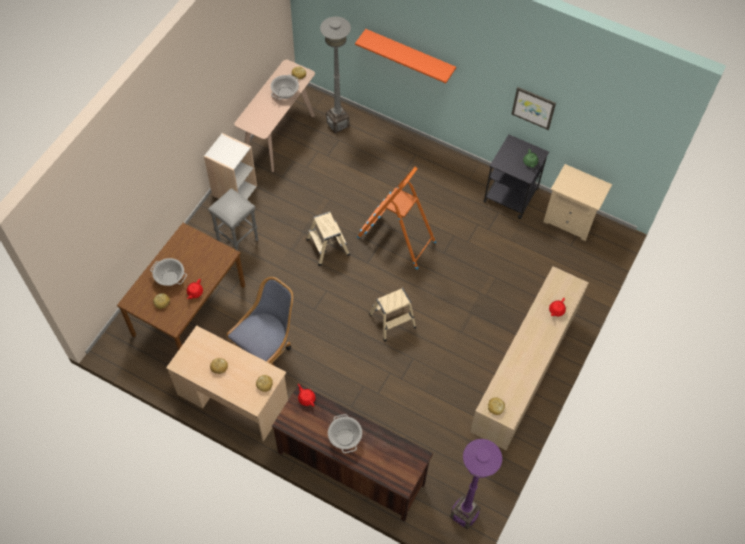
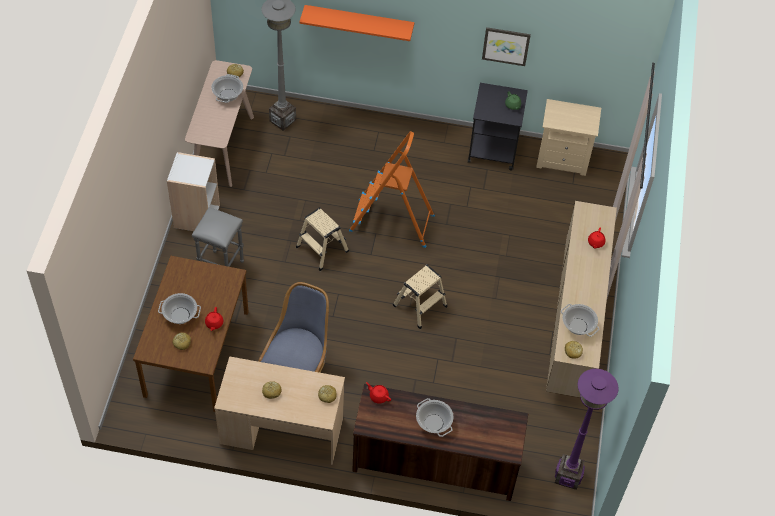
camera: 20 degrees left, 5 degrees down
none -> cooking pot [561,304,599,337]

